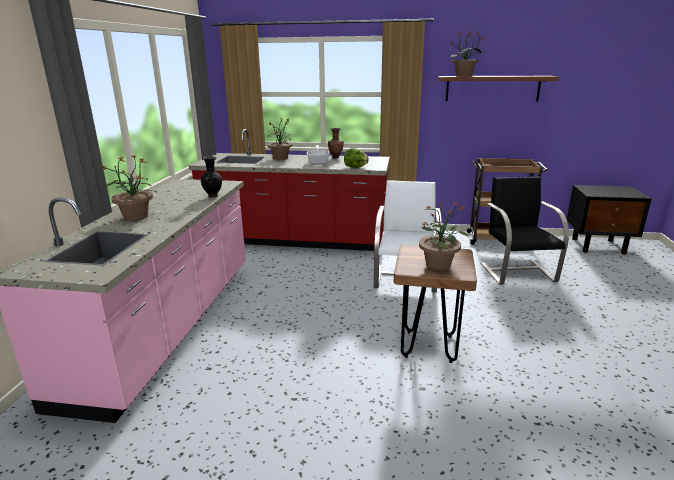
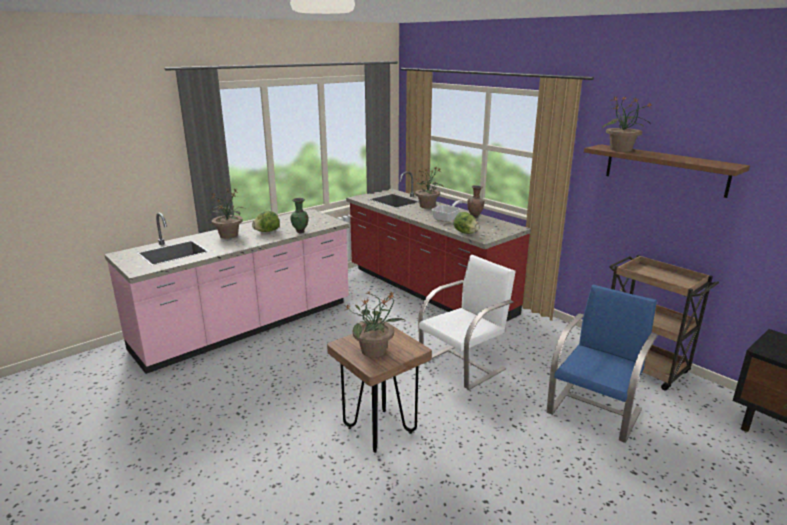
camera: 40 degrees right, 0 degrees up
black vase [201,156,222,197] -> green vase [290,198,309,233]
black chair [481,177,569,285] -> blue chair [547,285,658,443]
none -> lettuce [252,211,280,232]

